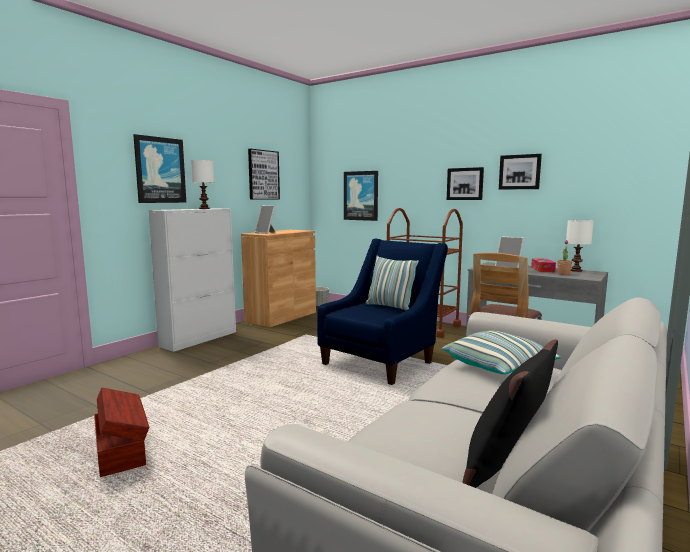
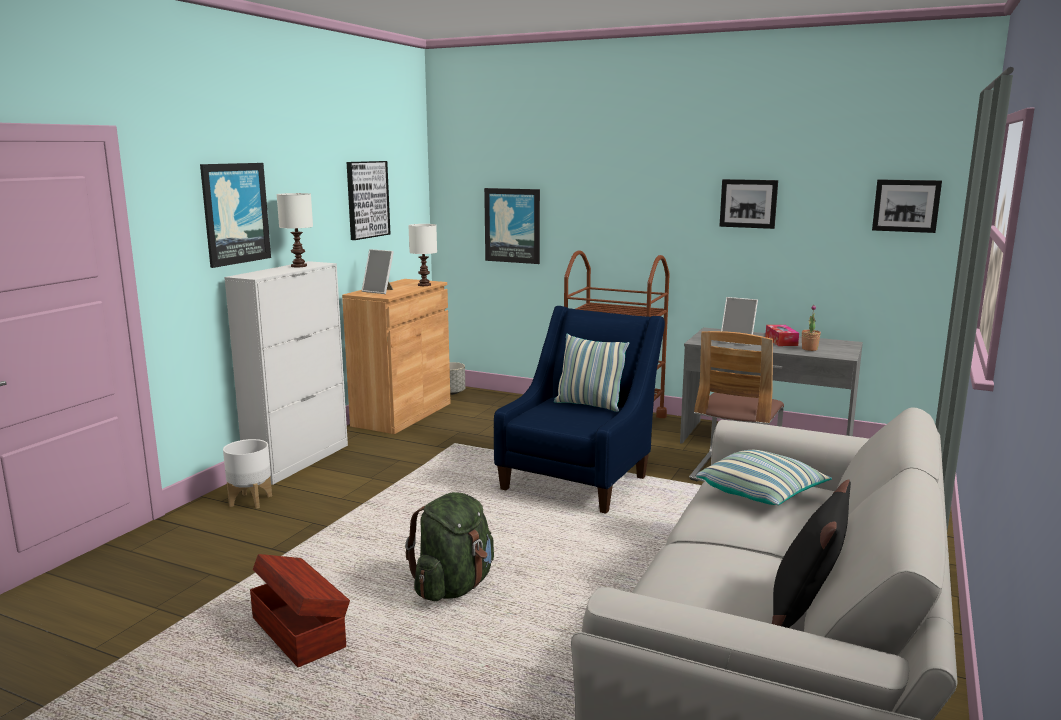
camera: 10 degrees left, 5 degrees up
picture [447,167,484,200] -> picture moved to [872,179,942,233]
white table lamp [566,220,594,272] -> white table lamp moved to [408,224,437,286]
none -> white planter [223,439,272,509]
none -> green backpack [405,492,494,601]

